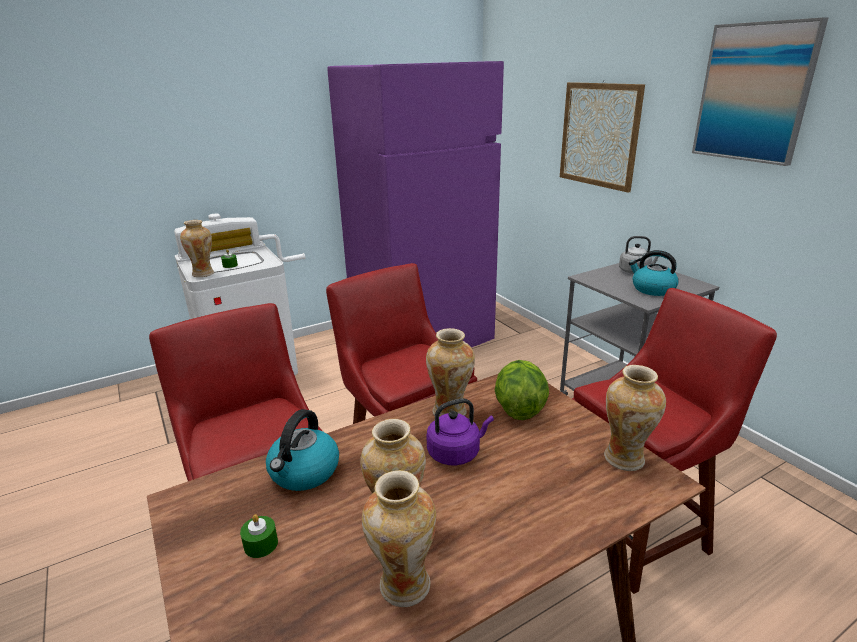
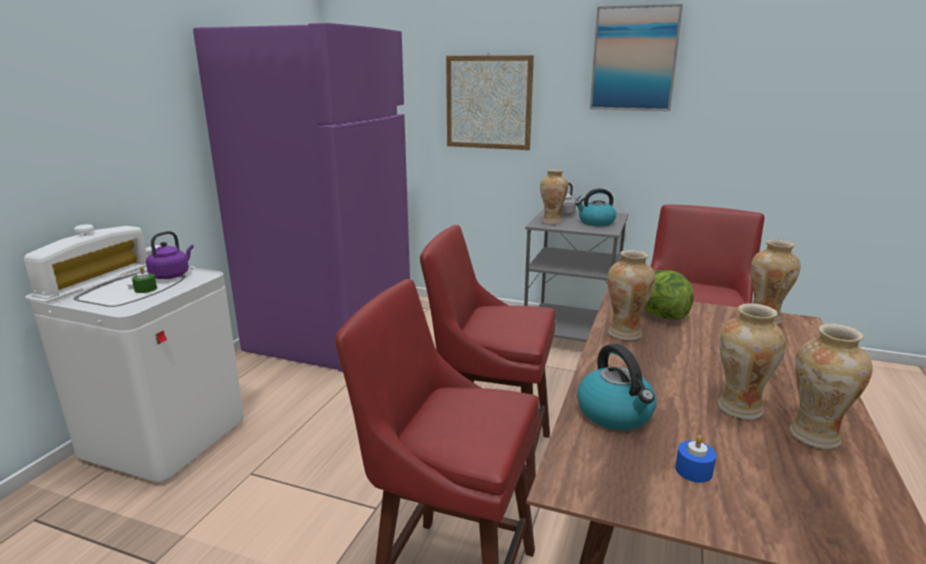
camera: 40 degrees left, 5 degrees down
vase [180,220,214,277] -> vase moved to [540,169,568,224]
green candle [240,514,278,558] -> blue candle [675,435,716,483]
purple kettle [427,398,494,465] -> purple kettle moved to [146,231,194,279]

